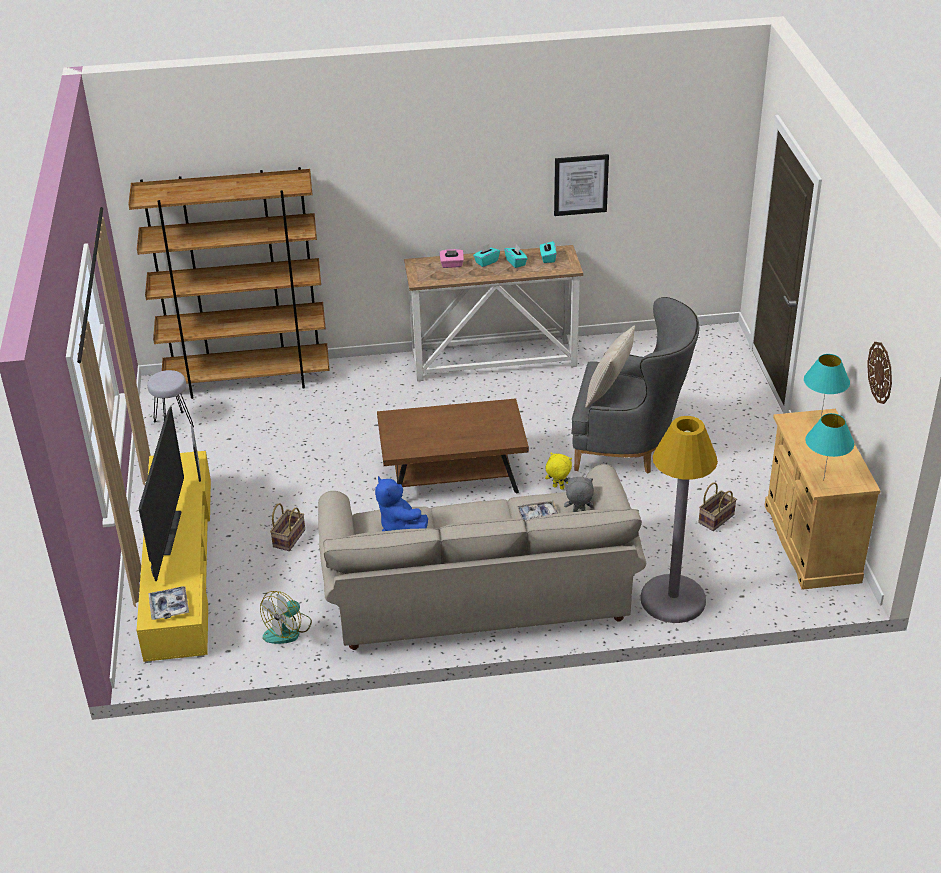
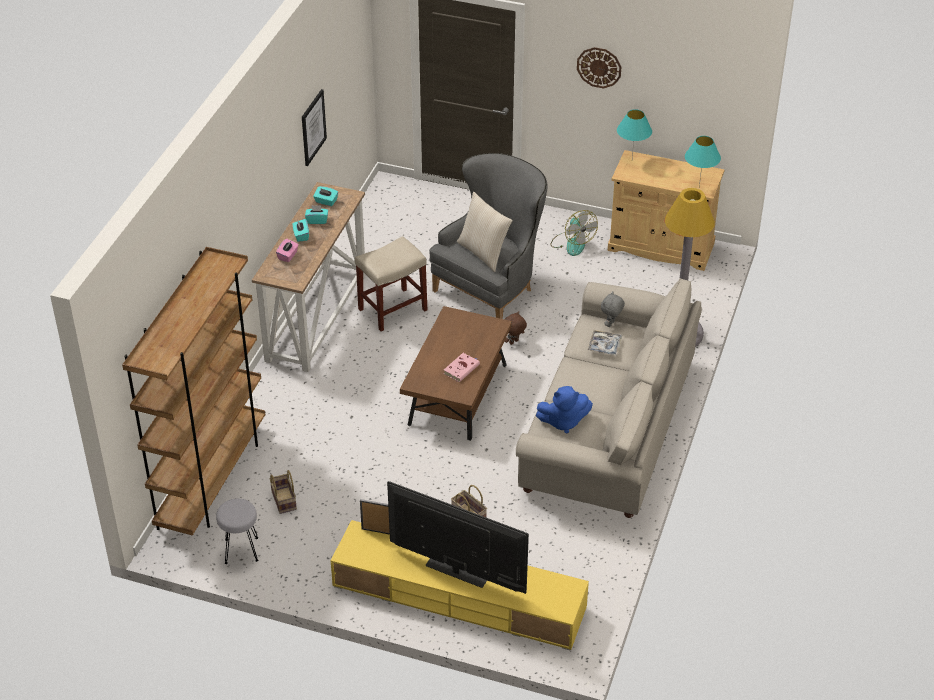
camera: 65 degrees left, 5 degrees up
tray [148,586,189,620] -> none
fan [260,591,312,644] -> fan moved to [550,210,598,256]
yellow plush toy [545,452,572,490] -> brown plush toy [504,311,527,345]
basket [698,482,737,531] -> basket moved to [270,470,297,514]
wall clock [867,342,892,404] -> wall clock moved to [577,47,621,89]
none -> beige stool [355,236,427,331]
none -> pink book [443,353,480,382]

